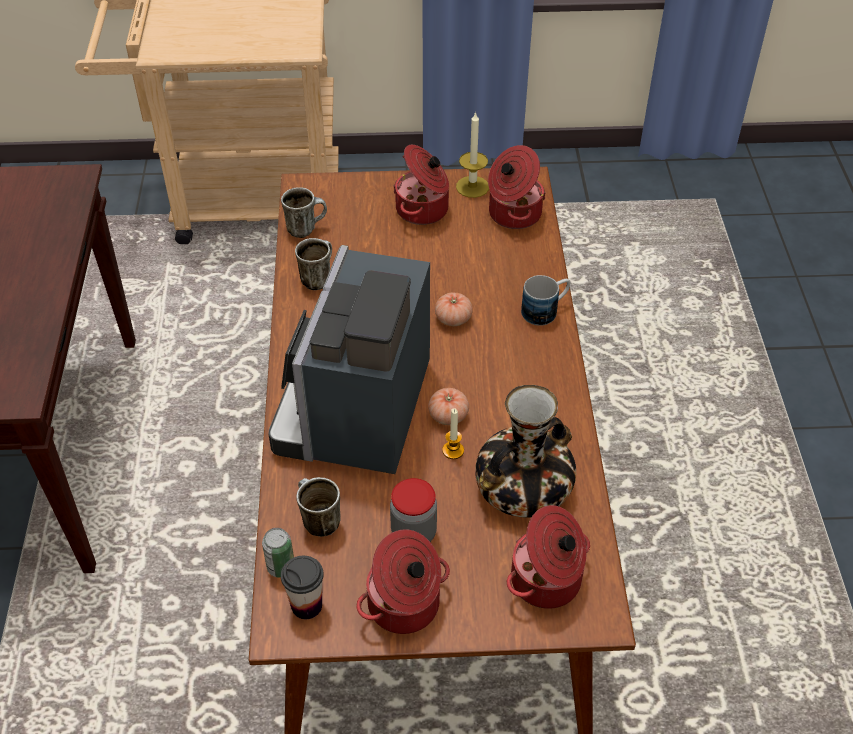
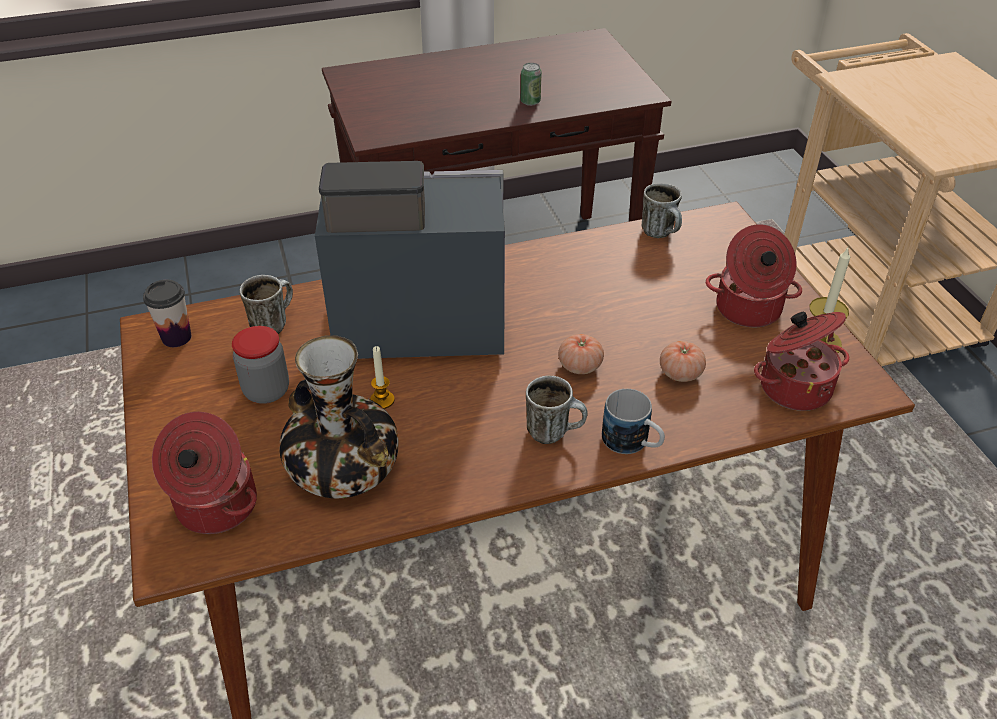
camera: 75 degrees right, 5 degrees down
can [262,528,294,578] -> can moved to [521,63,542,106]
mug [295,238,332,290] -> mug moved to [526,376,588,444]
cooking pot [356,529,450,634] -> none
tomato [428,388,469,425] -> tomato moved to [660,341,706,382]

